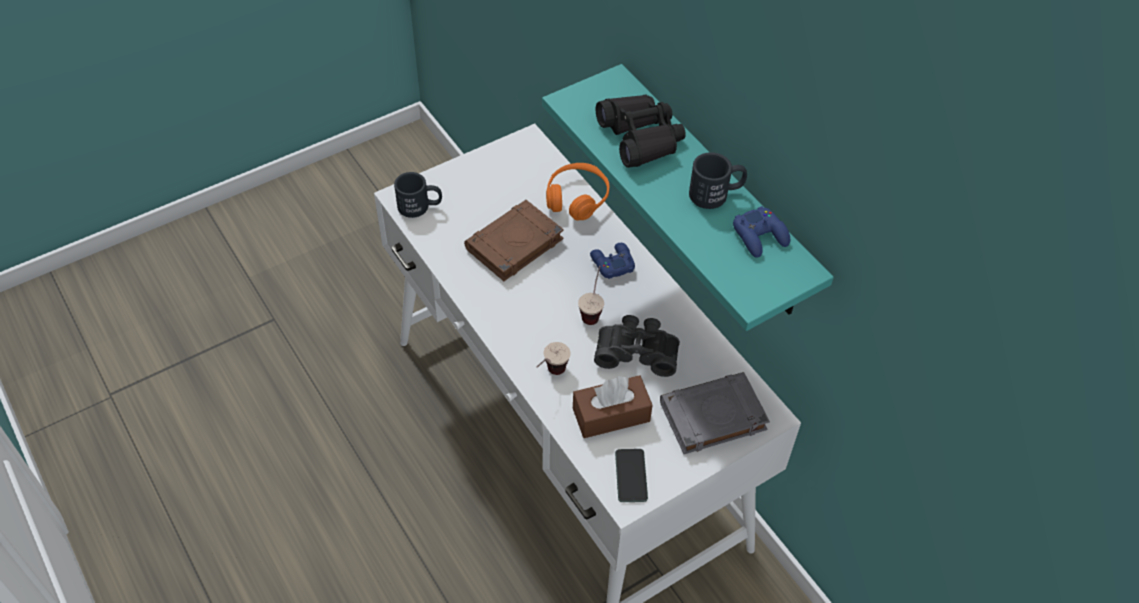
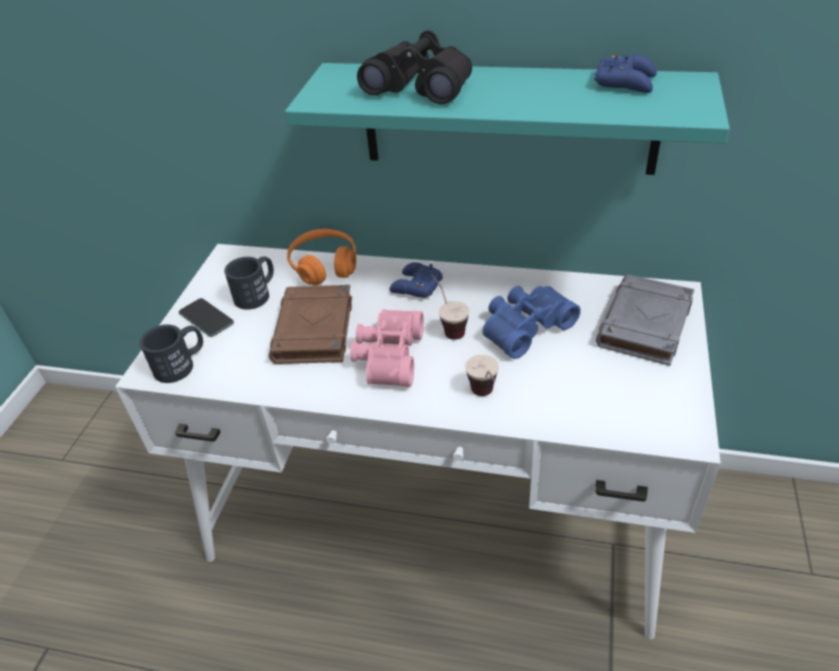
camera: 40 degrees left, 10 degrees down
brown tissue box [573,375,653,438] -> none
black binoculars [594,315,680,377] -> blue binoculars [483,286,581,359]
phone [615,449,648,502] -> phone moved to [179,298,234,337]
black mug [689,152,747,209] -> black mug moved to [224,256,274,310]
none -> pink binoculars [350,309,424,387]

